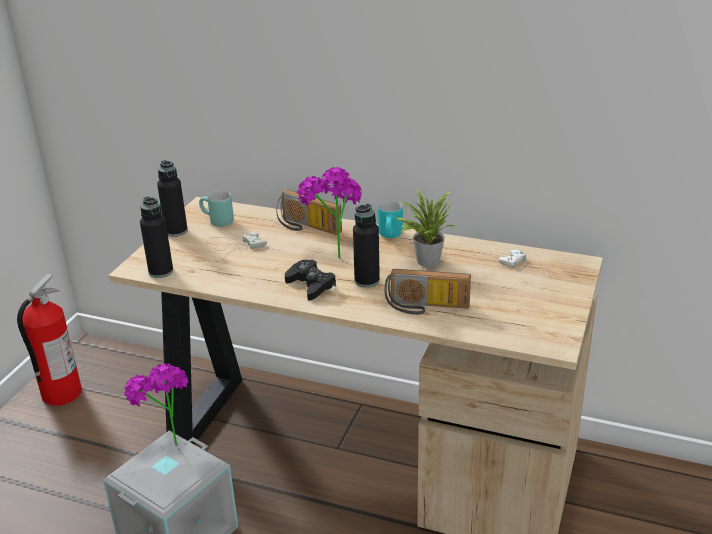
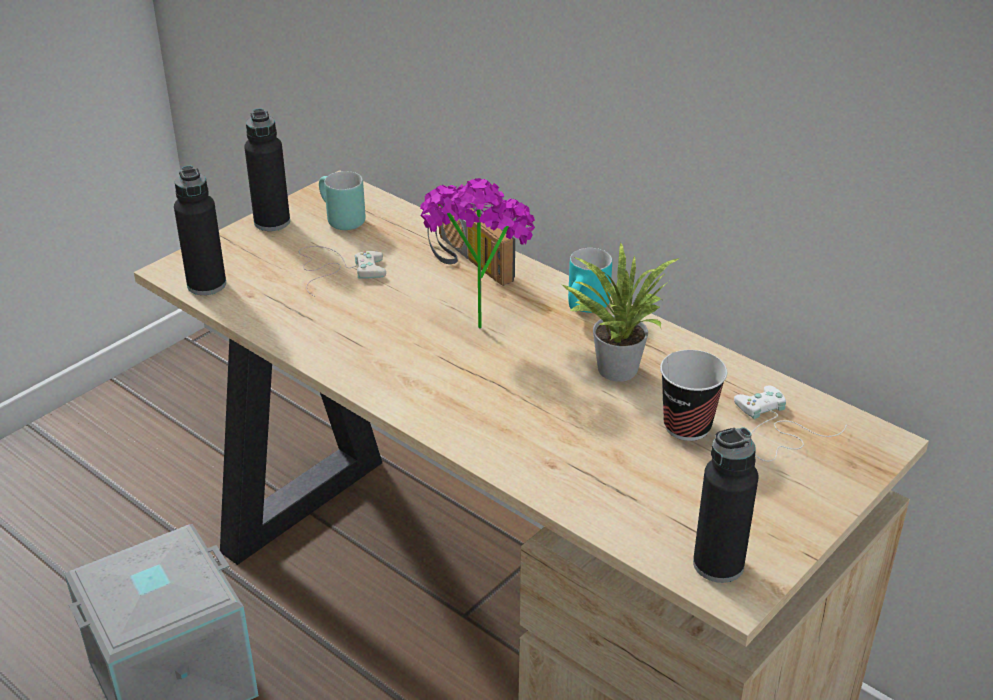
camera: 20 degrees right, 5 degrees up
fire extinguisher [17,273,82,406] -> none
potted plant [124,363,188,445] -> none
black game controller [285,260,336,301] -> none
black bottle [353,204,380,288] -> black bottle moved to [693,427,759,583]
radio [384,269,471,315] -> none
none -> cup [660,350,727,441]

